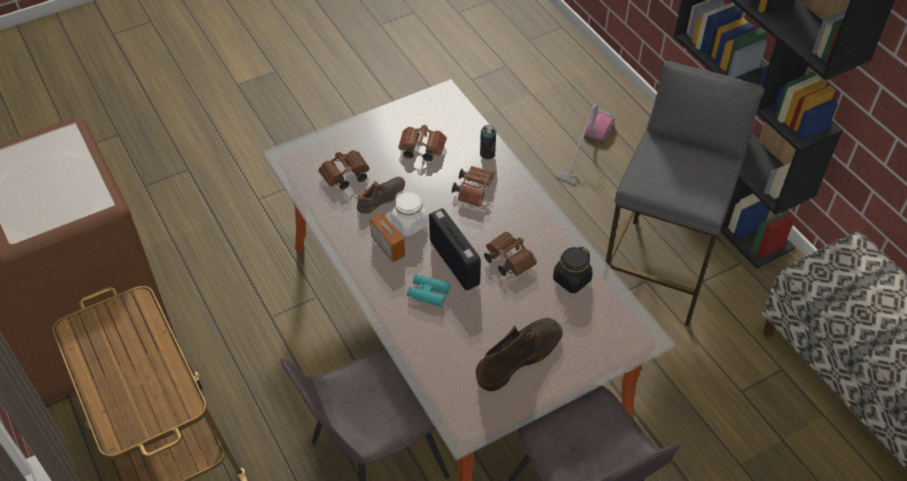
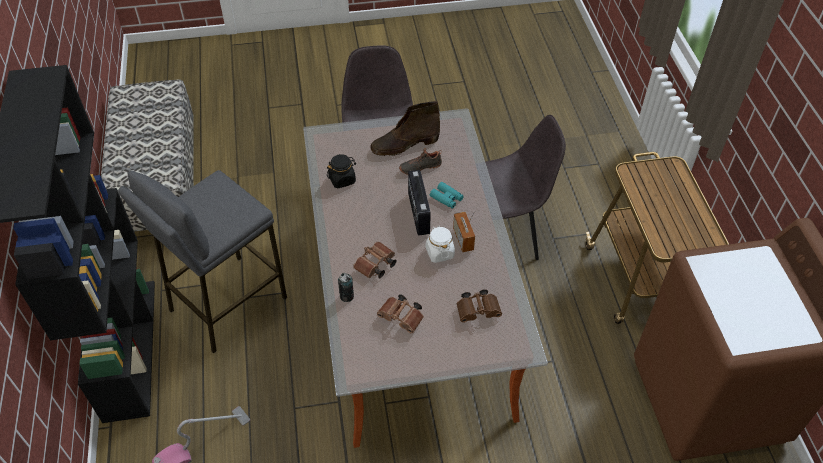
camera: 160 degrees left, 0 degrees up
black shoe [356,177,405,214] -> black shoe moved to [399,148,442,174]
brown binoculars [484,232,537,276] -> none

